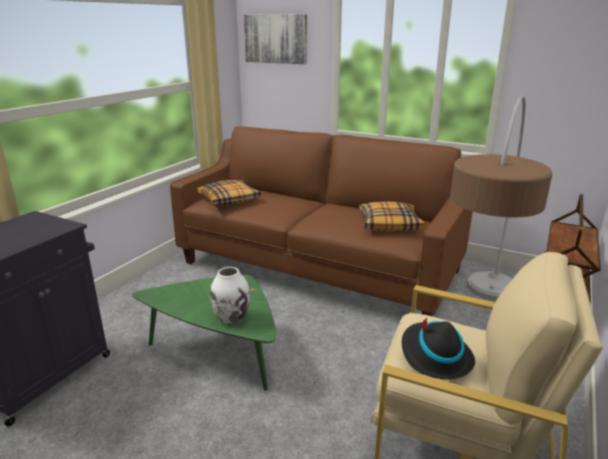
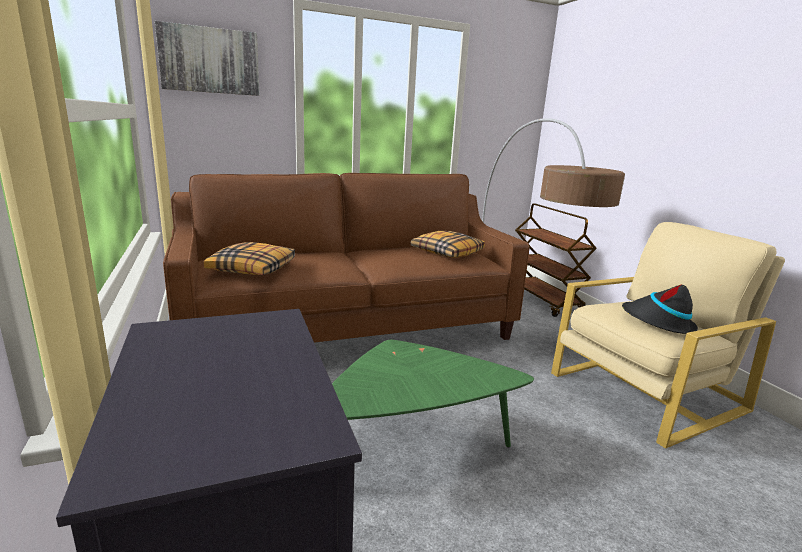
camera: 50 degrees left, 5 degrees down
white vase [210,267,250,325] -> none

